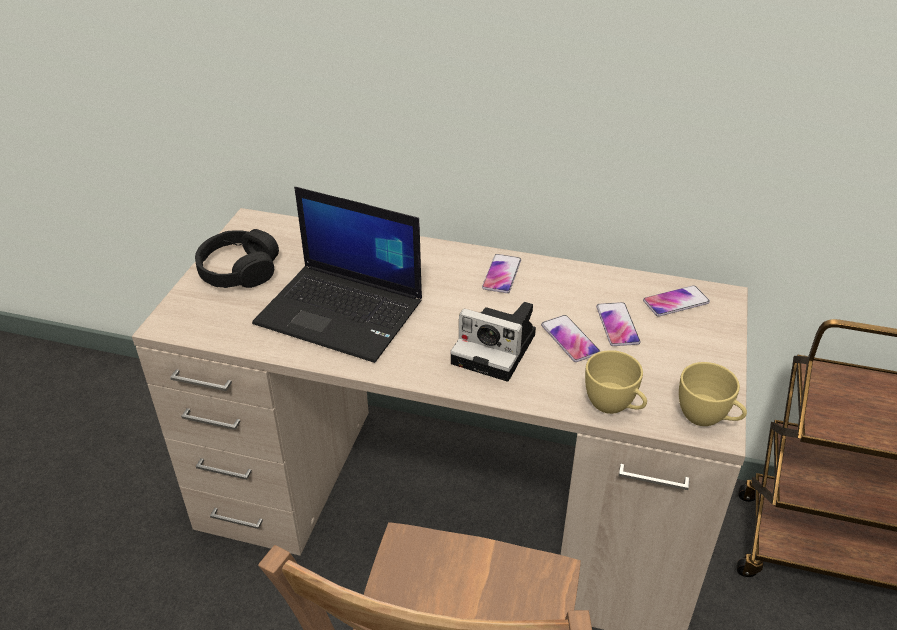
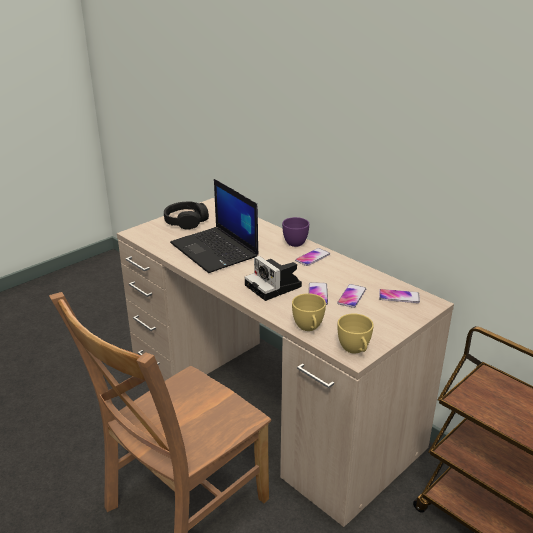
camera: 30 degrees right, 10 degrees down
none -> purple cup [282,217,309,247]

